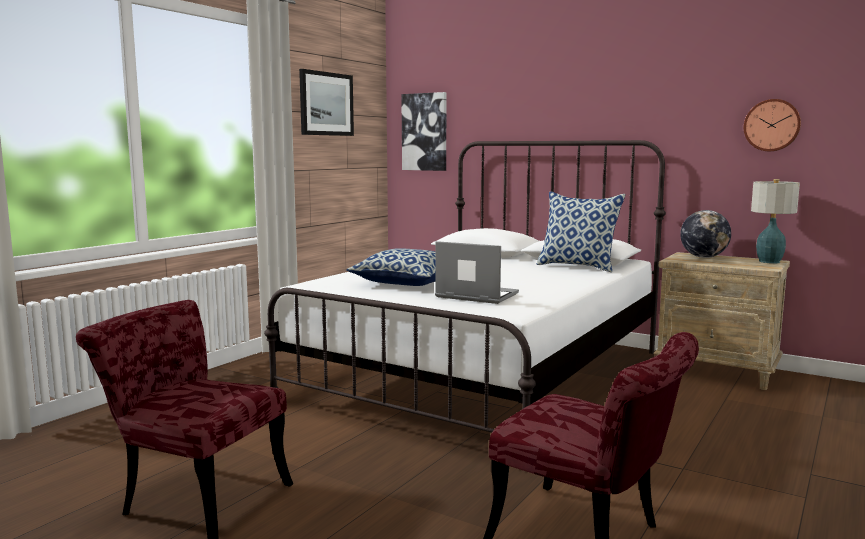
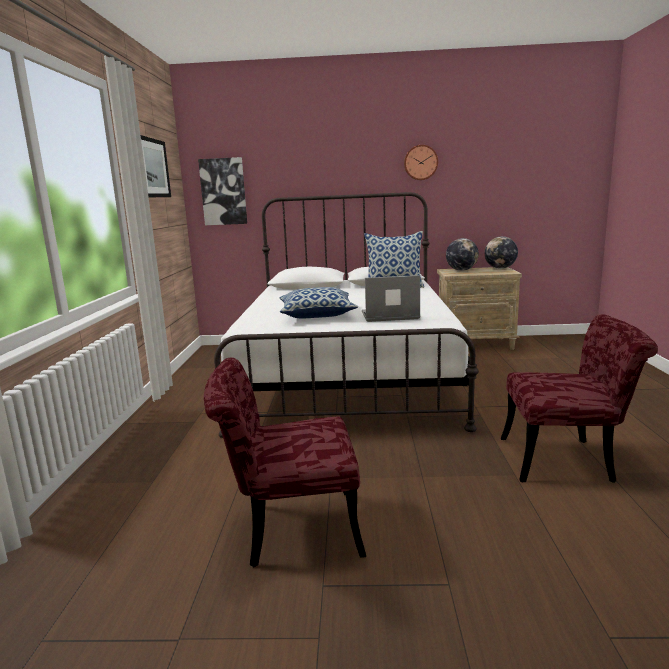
camera: 30 degrees left, 5 degrees up
wall clock [744,99,801,151] -> wall clock moved to [404,145,438,180]
table lamp [751,179,800,264] -> globe [485,236,518,269]

